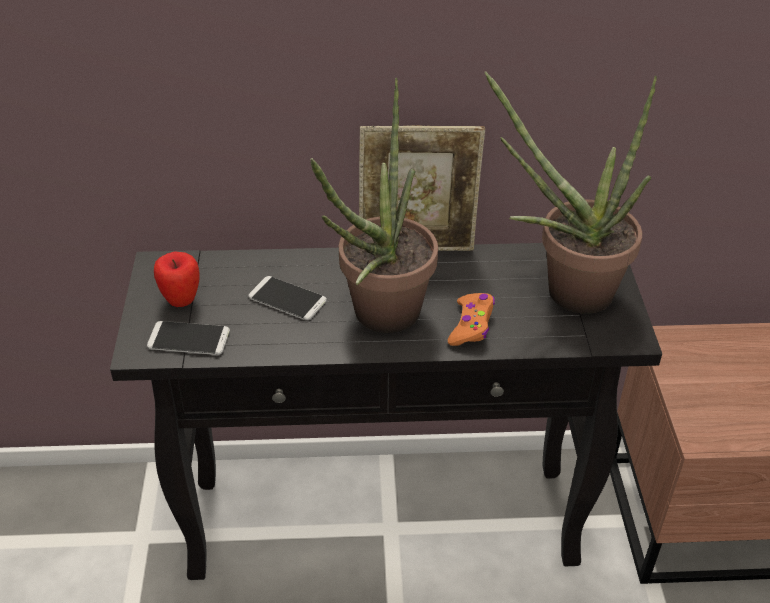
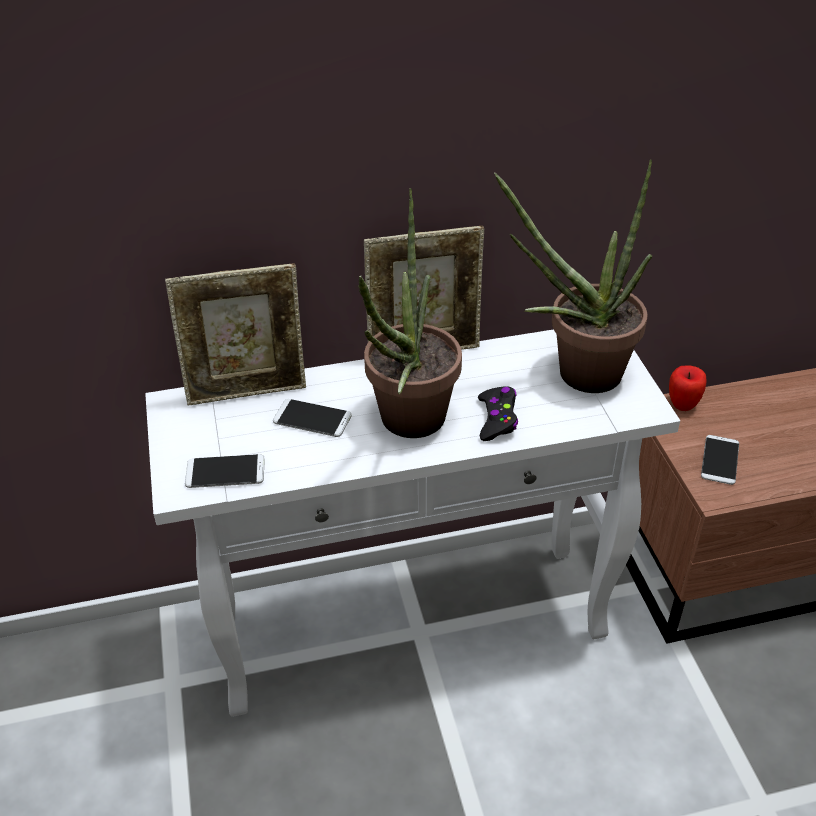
camera: 10 degrees left, 0 degrees up
black console table [110,243,662,580] -> white console table [145,329,680,717]
apple [154,251,200,307] -> apple moved to [669,365,707,411]
orange game controller [448,293,495,346] -> black game controller [478,386,518,441]
none -> picture frame [165,263,306,406]
none -> phone [701,435,739,485]

